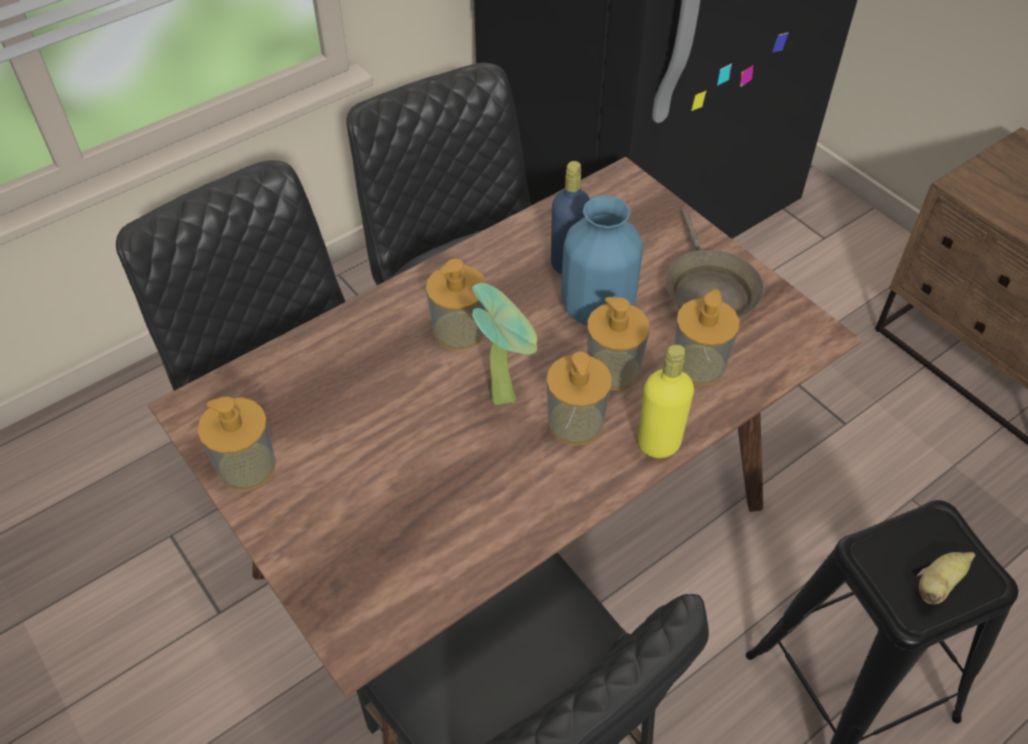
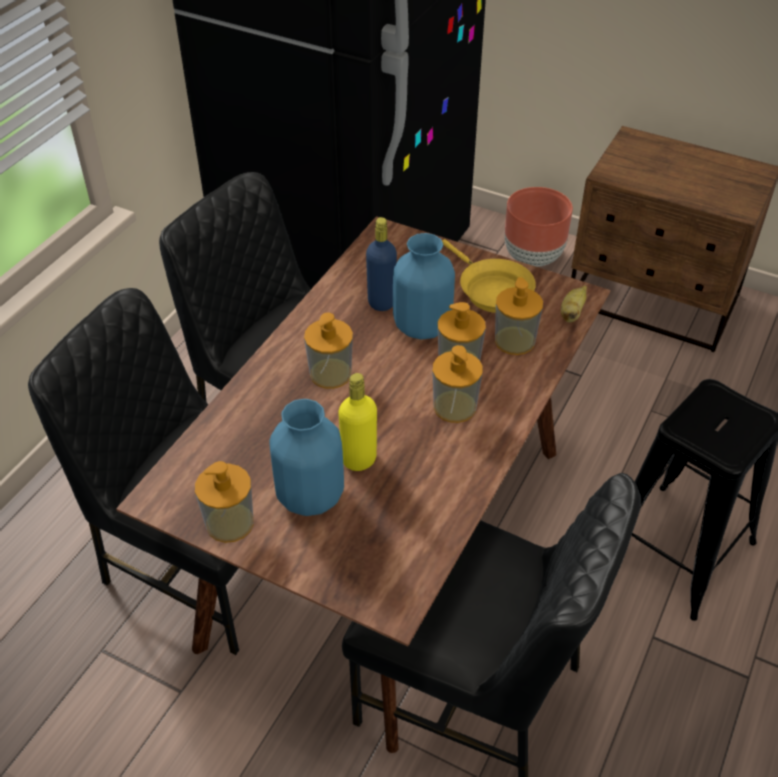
camera: 25 degrees left, 5 degrees down
potted plant [472,283,537,405] -> none
yellow bottle [638,344,694,458] -> yellow bottle moved to [338,373,377,471]
brown frying pan [665,209,764,318] -> yellow frying pan [442,239,536,313]
banana [919,552,975,604] -> banana moved to [561,285,587,322]
none -> blue vase [269,399,344,516]
none -> brown planter [505,187,573,267]

